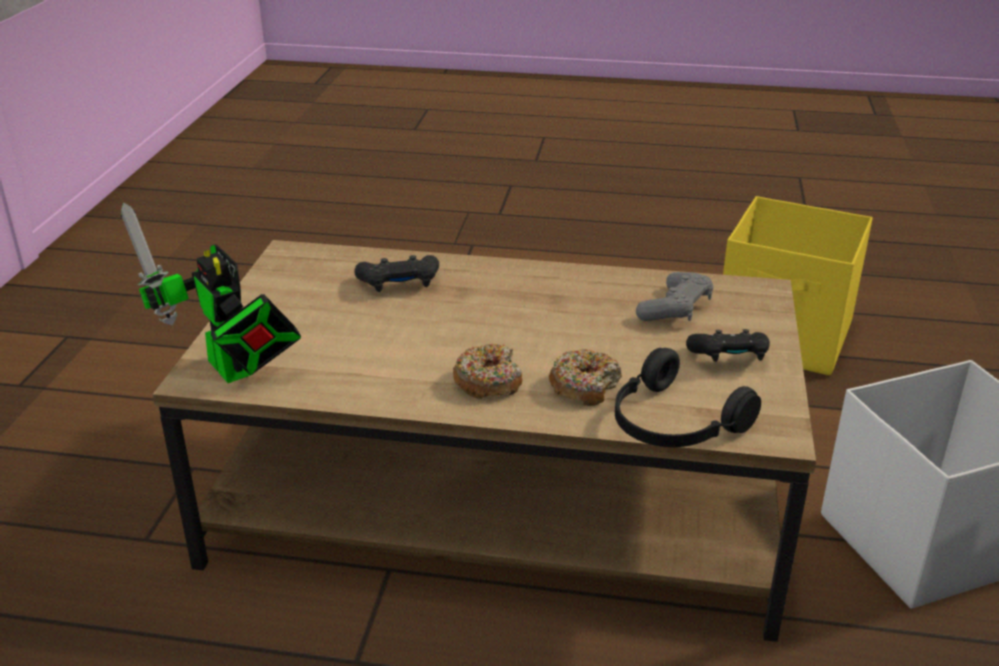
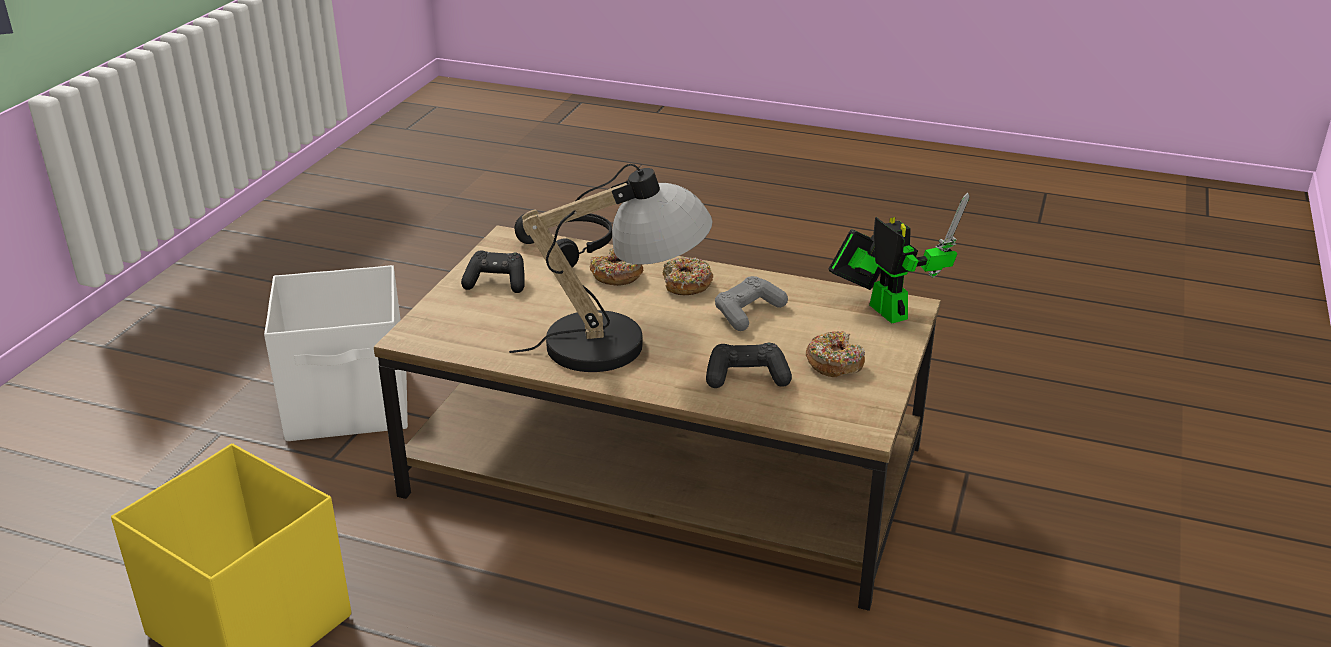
camera: 170 degrees left, 0 degrees up
grey game controller [636,272,713,321] -> grey game controller moved to [715,276,788,331]
none -> table lamp [509,164,712,372]
none -> donut [806,331,865,377]

